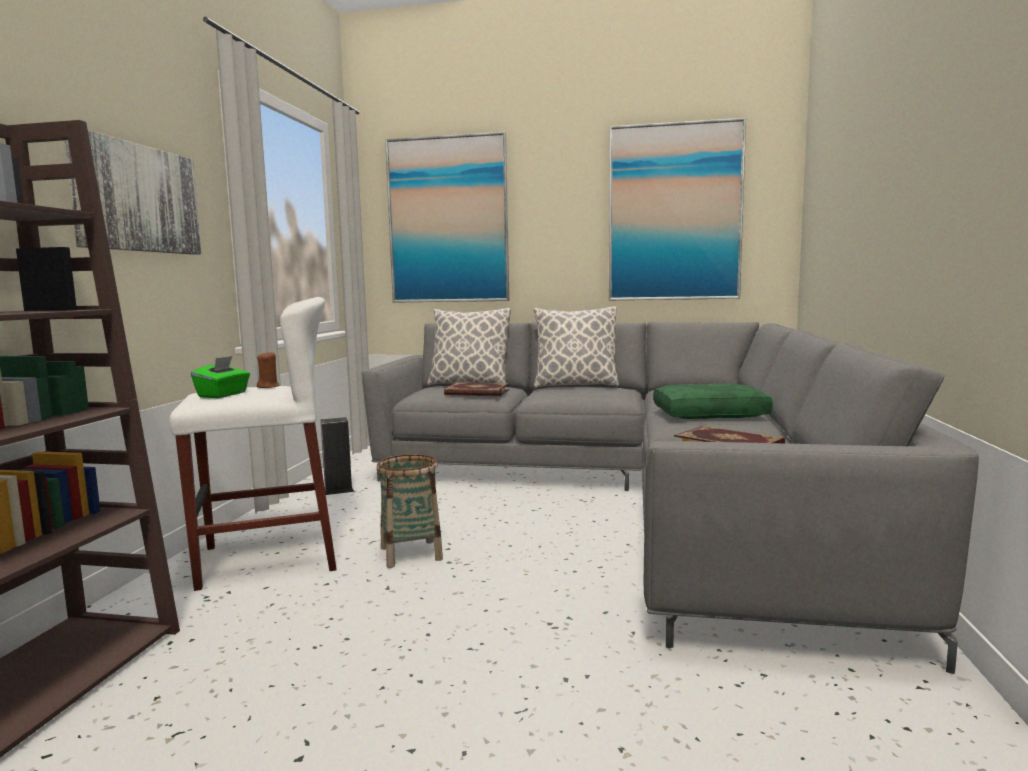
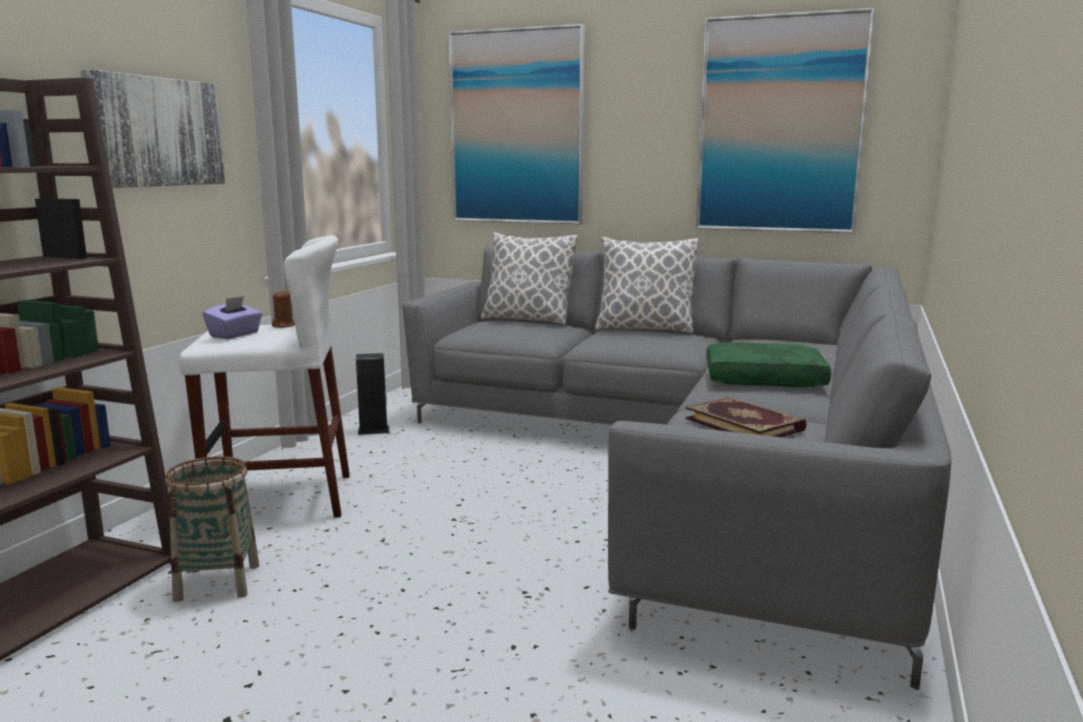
camera: 10 degrees right, 5 degrees up
green tissue box [191,356,250,398] -> purple tissue box [203,296,262,339]
basket [377,454,443,568] -> basket moved to [165,456,259,602]
book [444,382,509,396] -> none

